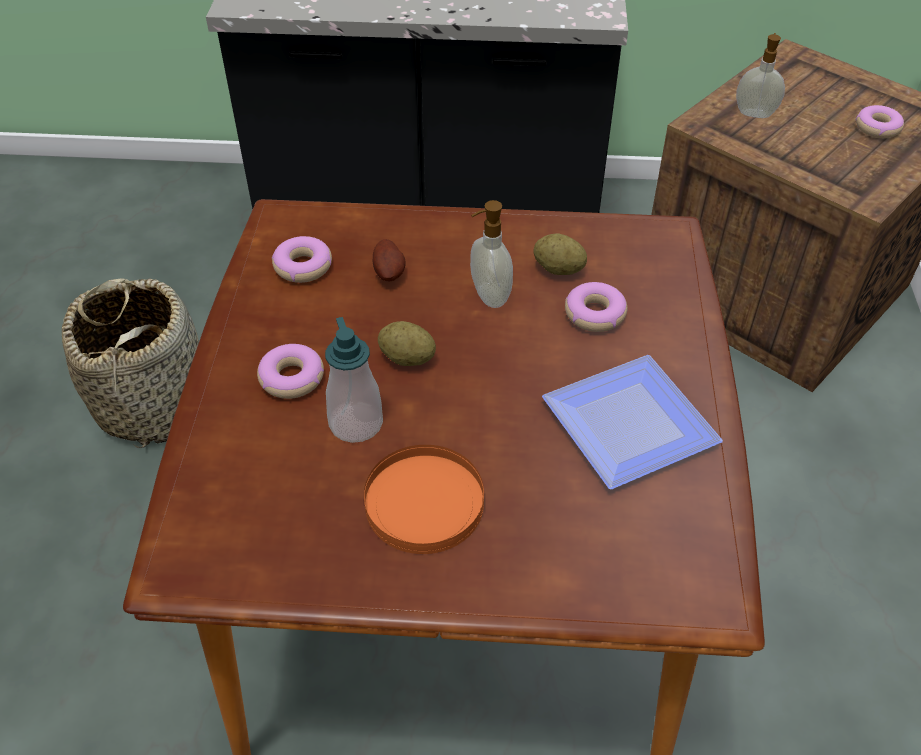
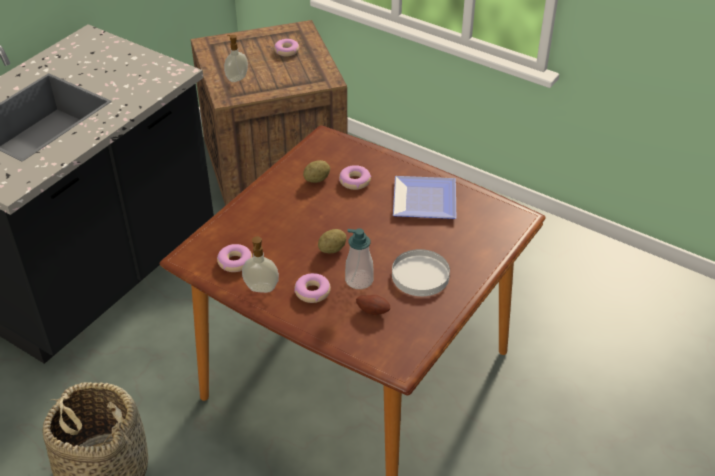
camera: 60 degrees left, 5 degrees down
orange plate [364,445,484,554] -> white plate [392,249,450,296]
potato [373,239,406,281] -> potato moved to [356,295,390,315]
soap dispenser [470,200,513,308] -> soap dispenser moved to [242,236,279,293]

